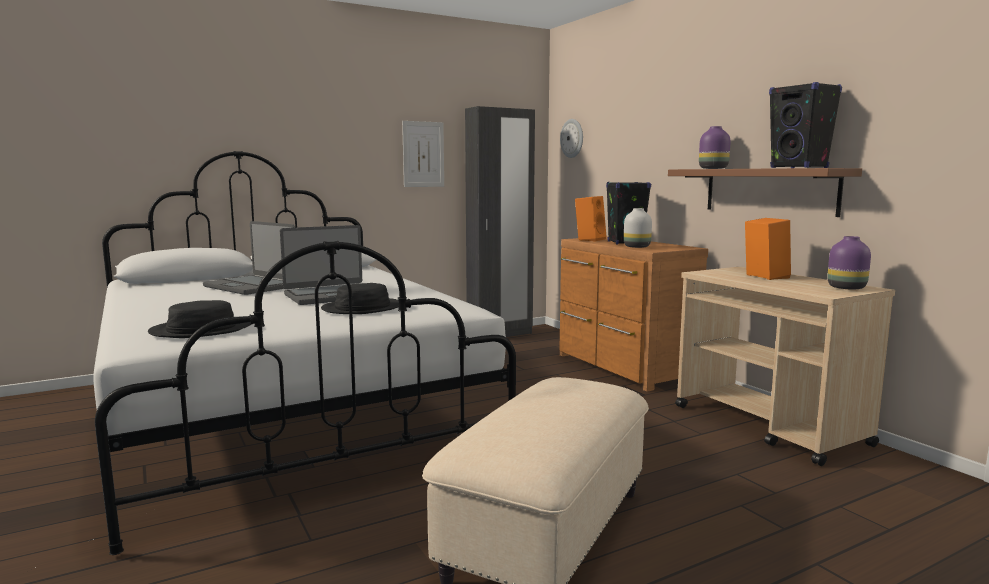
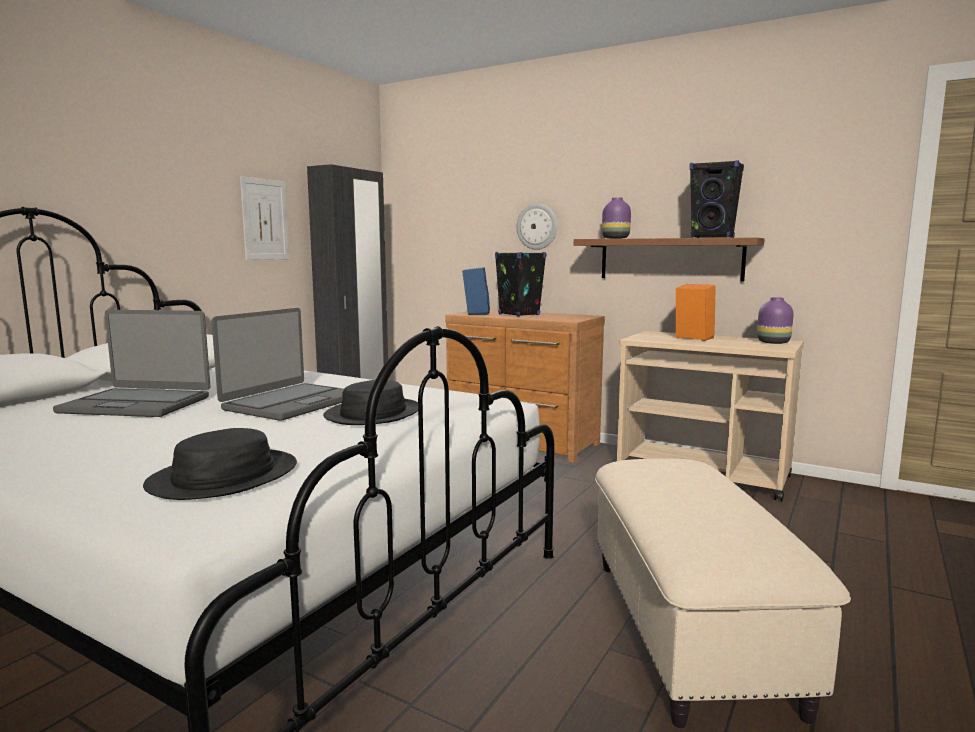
camera: 30 degrees left, 0 degrees up
wall clock [560,119,583,158] -> wall clock moved to [517,203,557,250]
orange speaker [575,196,607,241] -> blue speaker [462,267,490,315]
white vase [624,208,652,248] -> none

